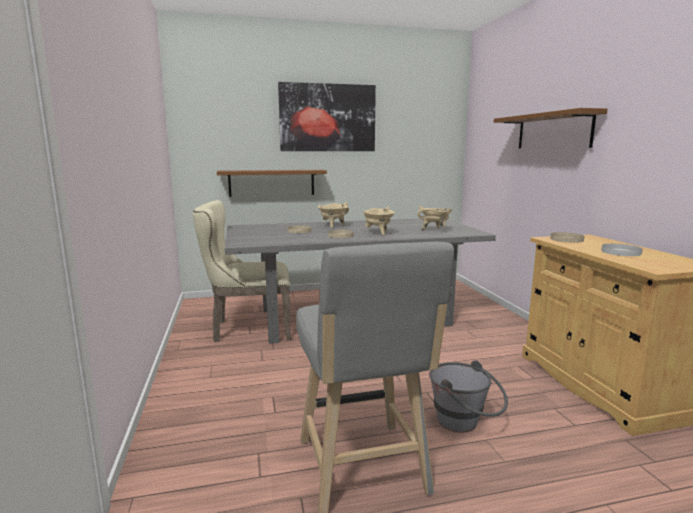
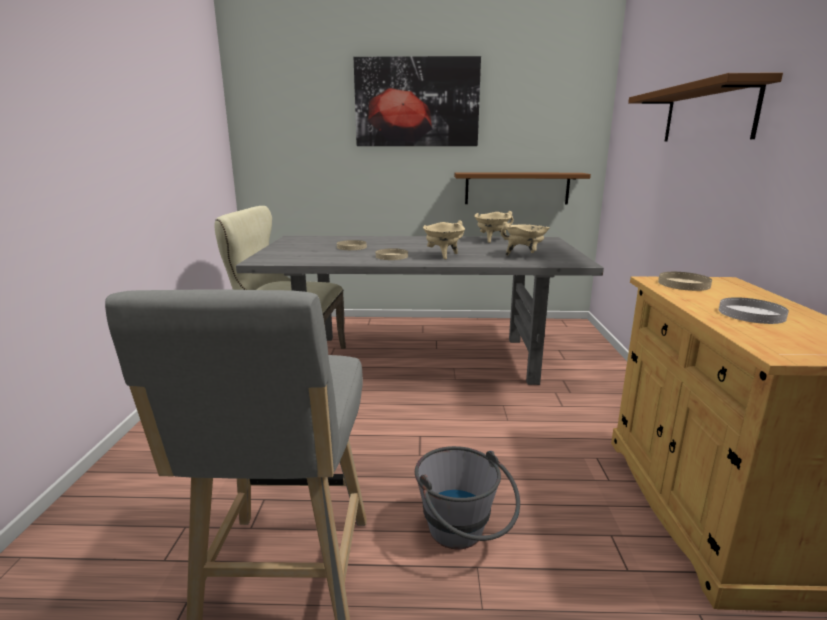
camera: 15 degrees right, 5 degrees up
brown shelf [217,170,327,197] -> brown shelf moved to [454,172,591,205]
beige cooking pot [318,202,349,228] -> beige cooking pot moved to [474,211,514,243]

